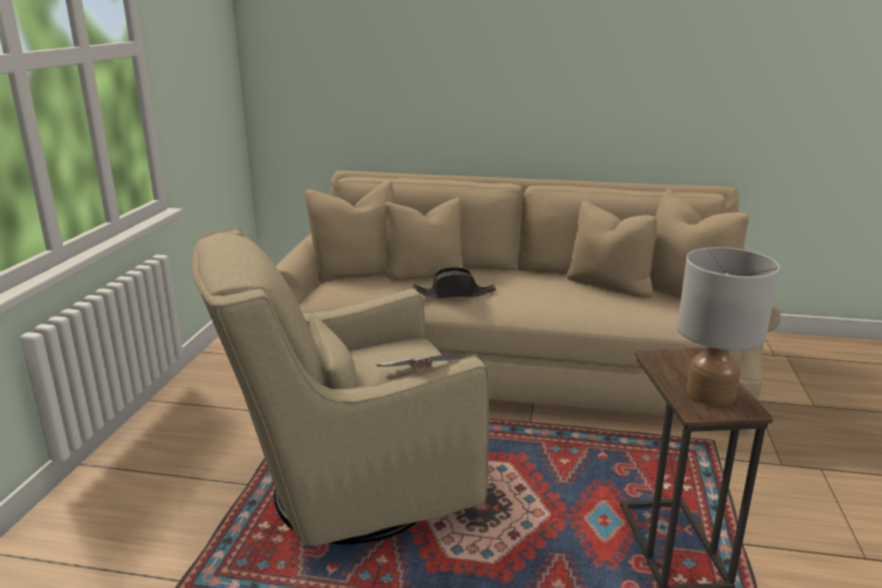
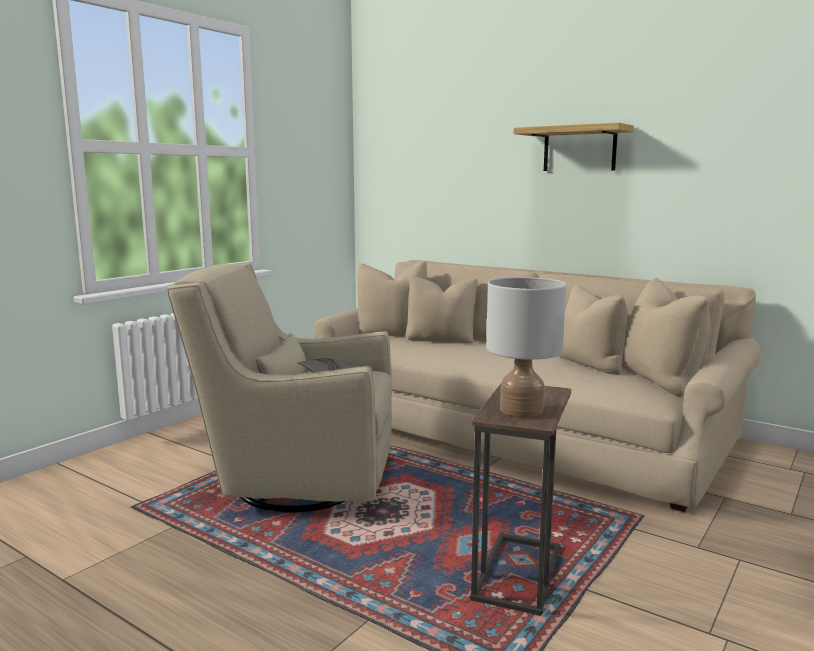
camera: 25 degrees right, 10 degrees down
black hat [413,267,496,299] -> none
none -> shelf [514,123,634,171]

